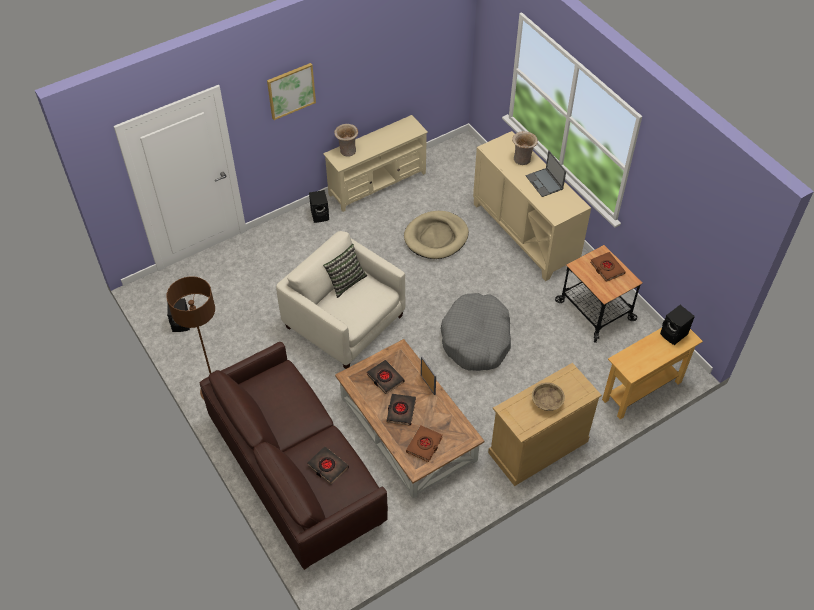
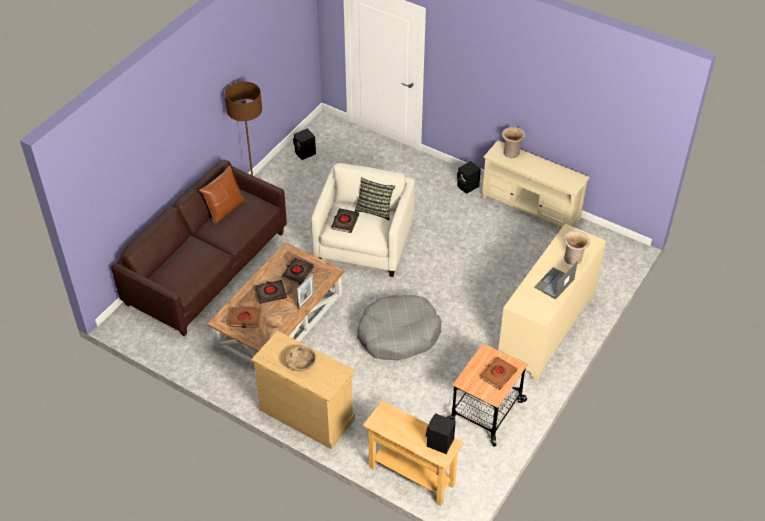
camera: 65 degrees right, 5 degrees down
picture [267,63,316,120] -> none
black book [307,446,349,485] -> black book moved to [331,208,359,233]
beige dog bed [404,211,469,259] -> none
none -> brown pillow [199,166,244,225]

